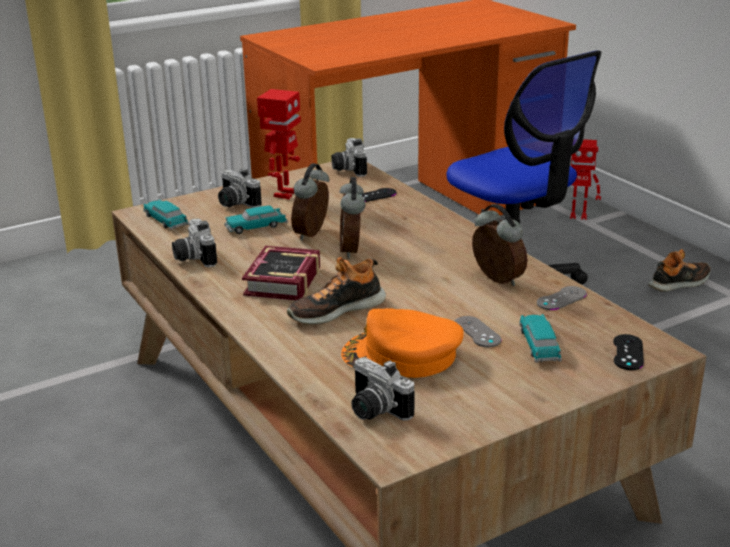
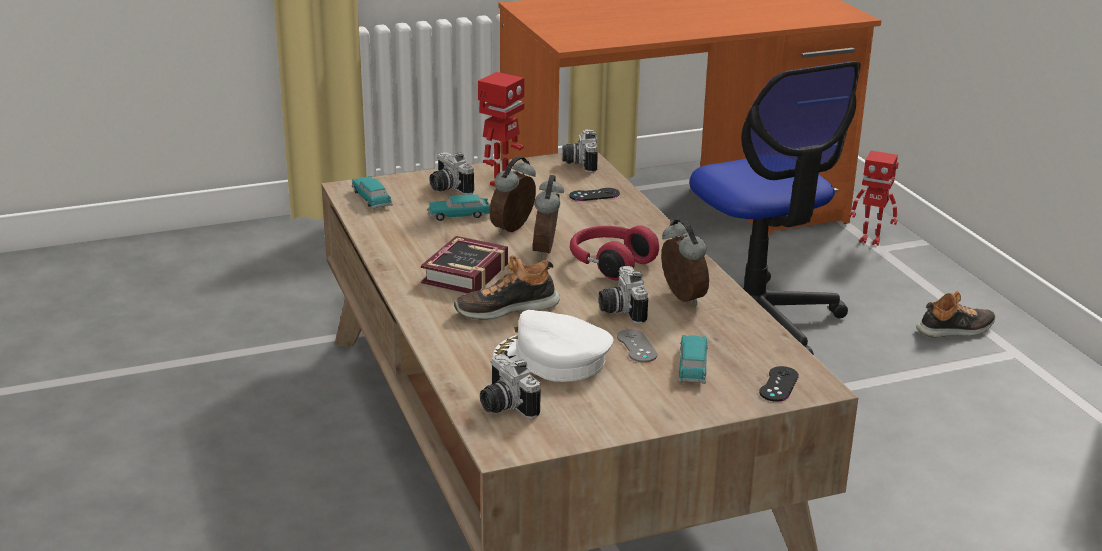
camera: 10 degrees right, 0 degrees up
camera [172,219,217,267] -> camera moved to [599,266,648,324]
orange cap [341,308,464,378] -> white cap [493,310,613,382]
grey game controller [537,286,587,310] -> none
none -> red headphones [570,225,659,281]

